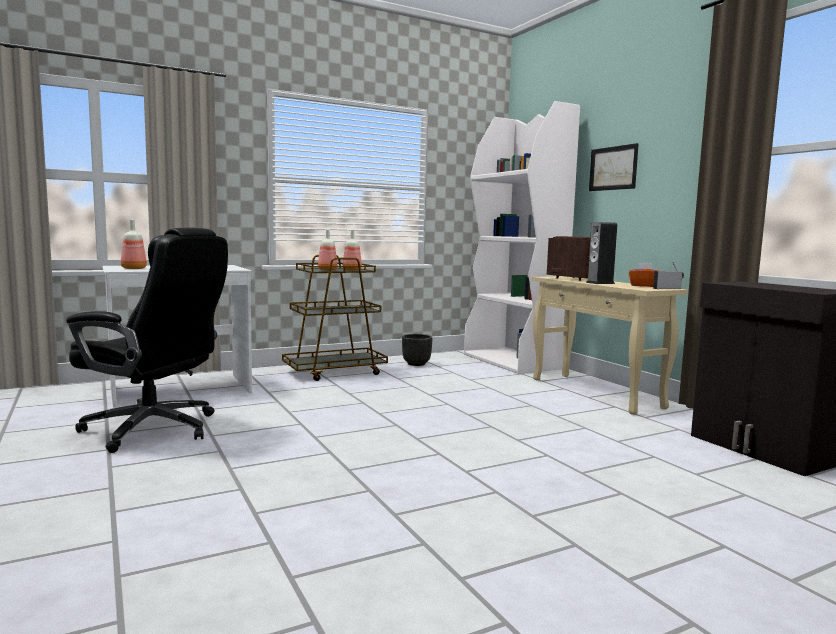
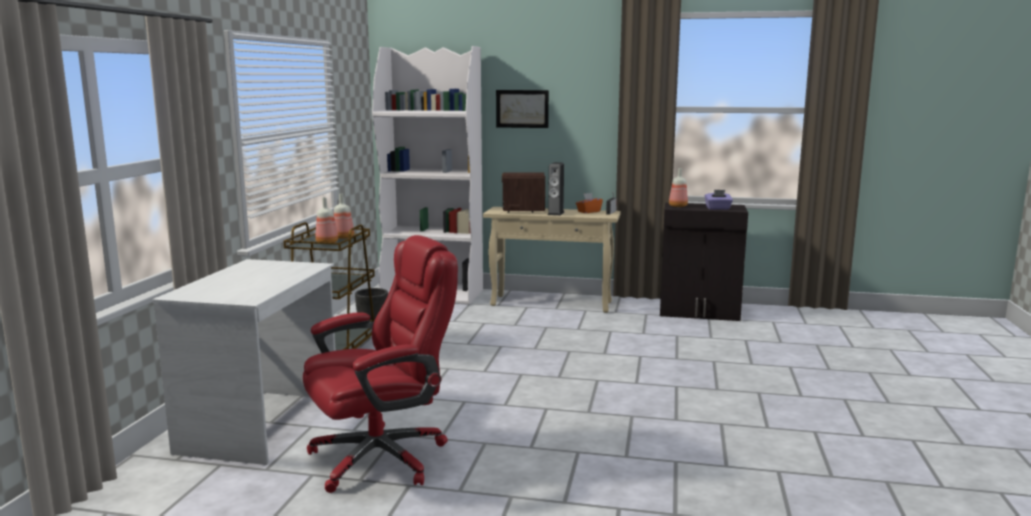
camera: 50 degrees left, 5 degrees up
black office chair [66,228,228,453] -> red office chair [303,235,458,493]
bottle [121,220,147,269] -> bottle moved to [669,168,688,207]
none -> purple tissue box [705,190,733,210]

